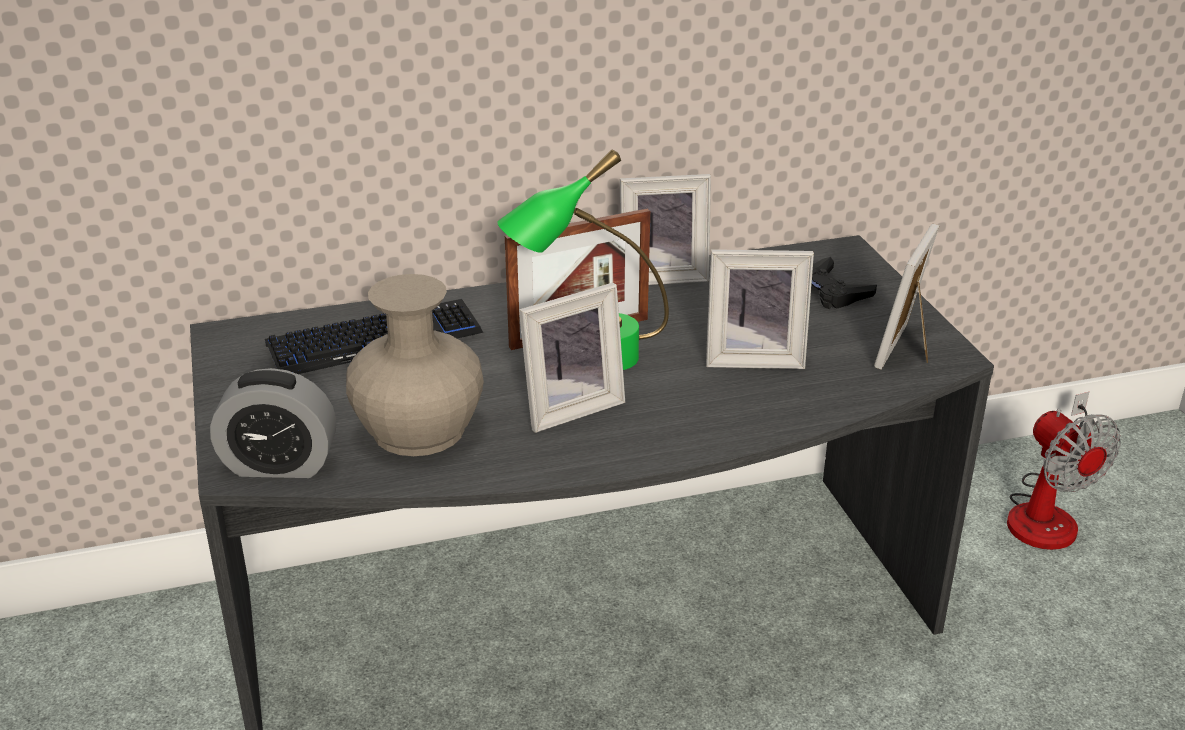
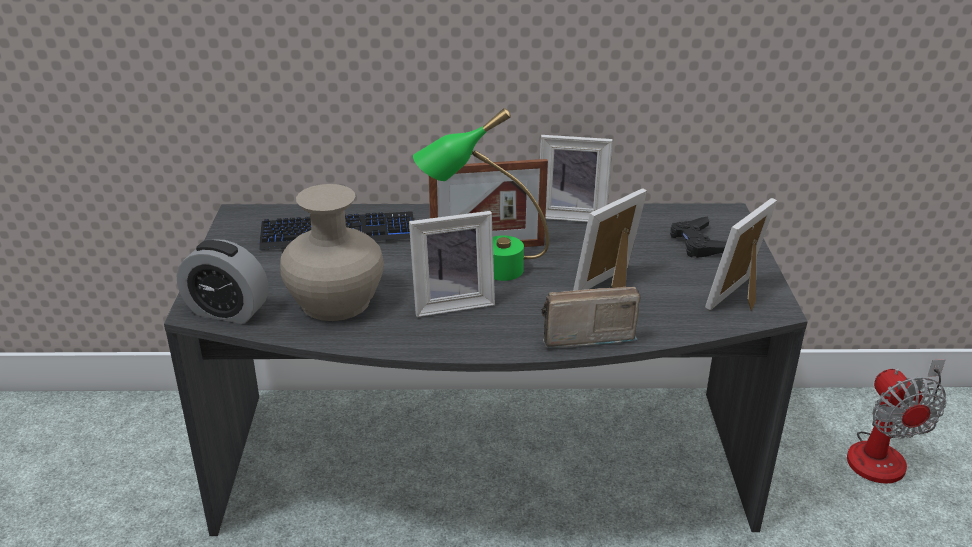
camera: 15 degrees right, 0 degrees up
picture frame [706,249,814,369] -> picture frame turned 120 degrees clockwise [573,188,647,291]
none -> radio [541,287,641,348]

